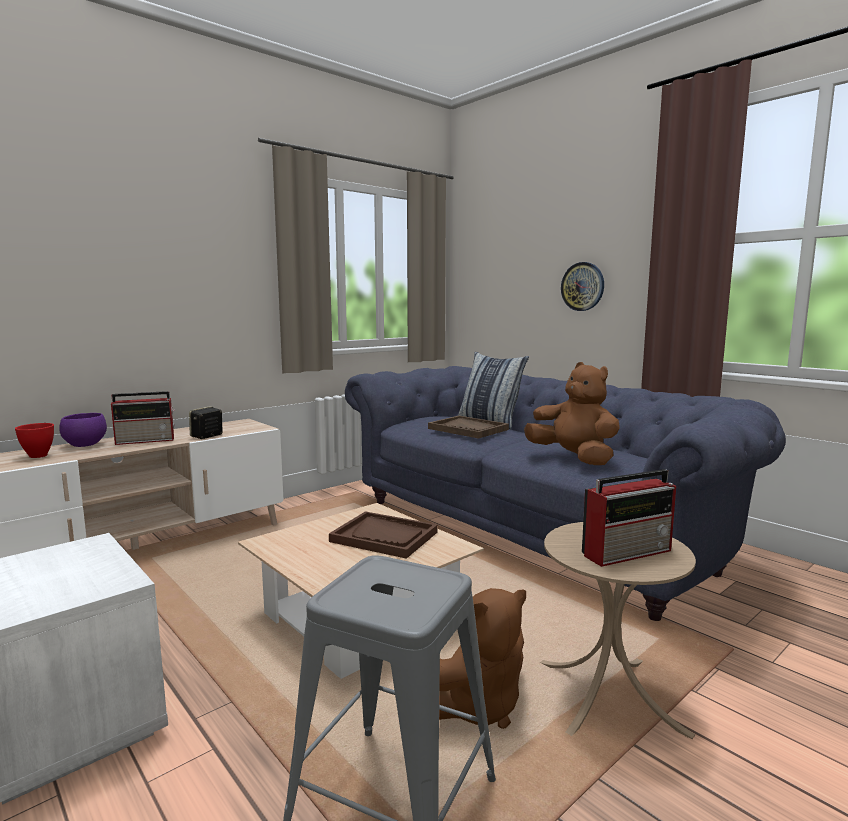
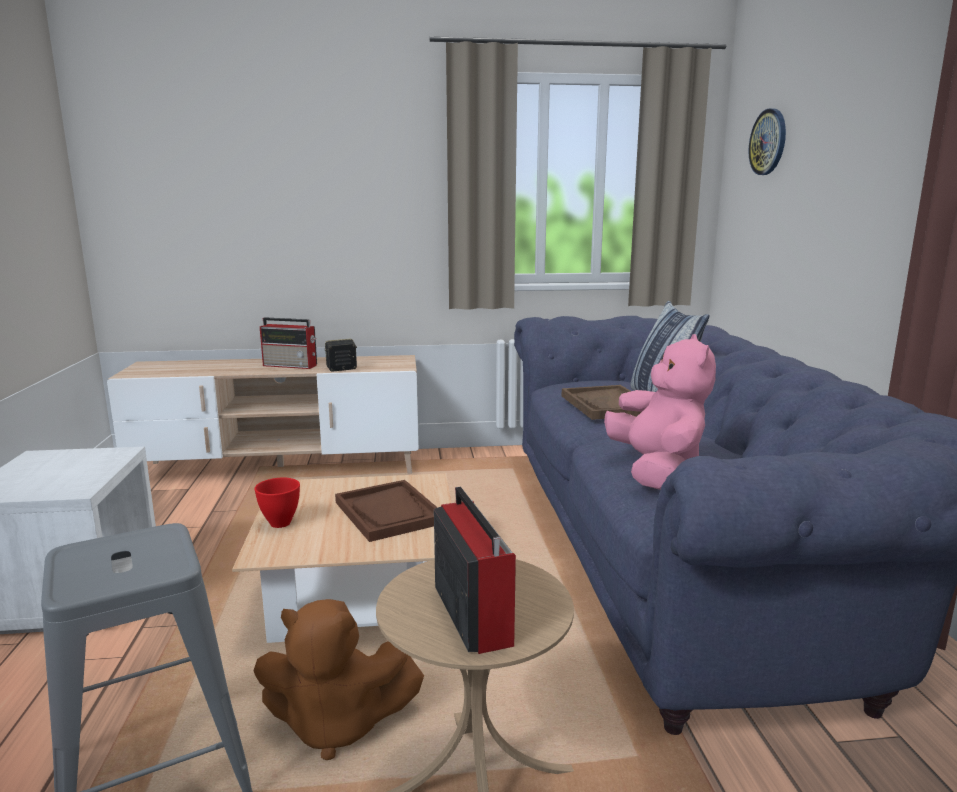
camera: 35 degrees right, 5 degrees up
red bowl [15,423,54,458] -> red bowl moved to [254,478,300,528]
purple bowl [59,413,107,447] -> none
brown plush toy [524,362,620,465] -> pink plush toy [604,334,716,490]
wall clock [561,262,604,311] -> wall clock moved to [748,108,786,175]
radio [582,469,676,567] -> radio turned 120 degrees counterclockwise [434,487,516,654]

